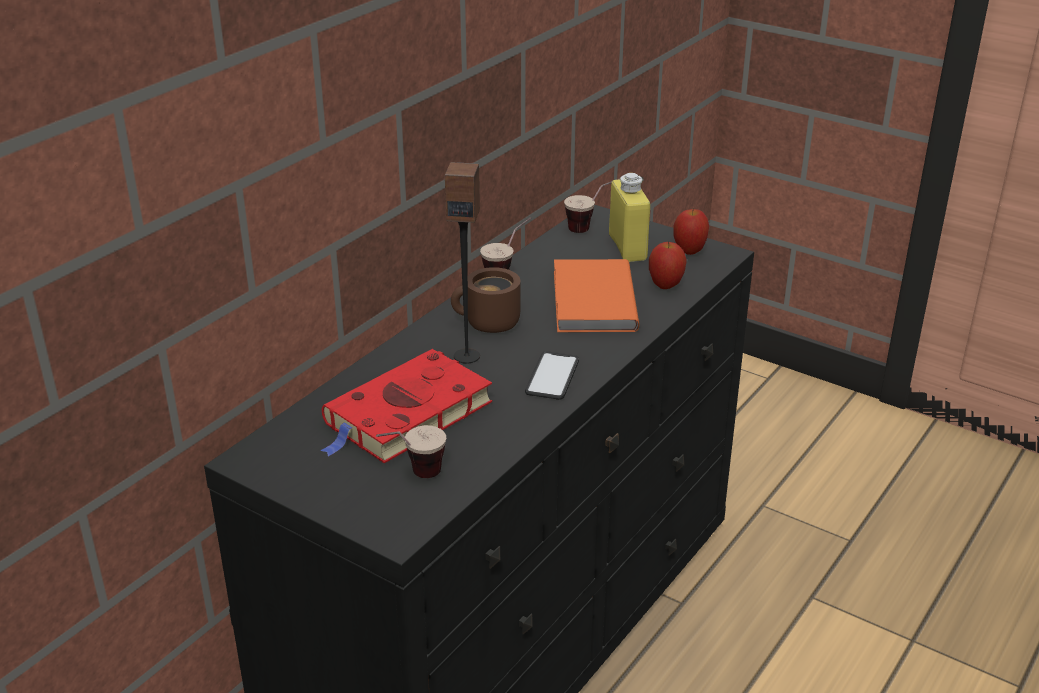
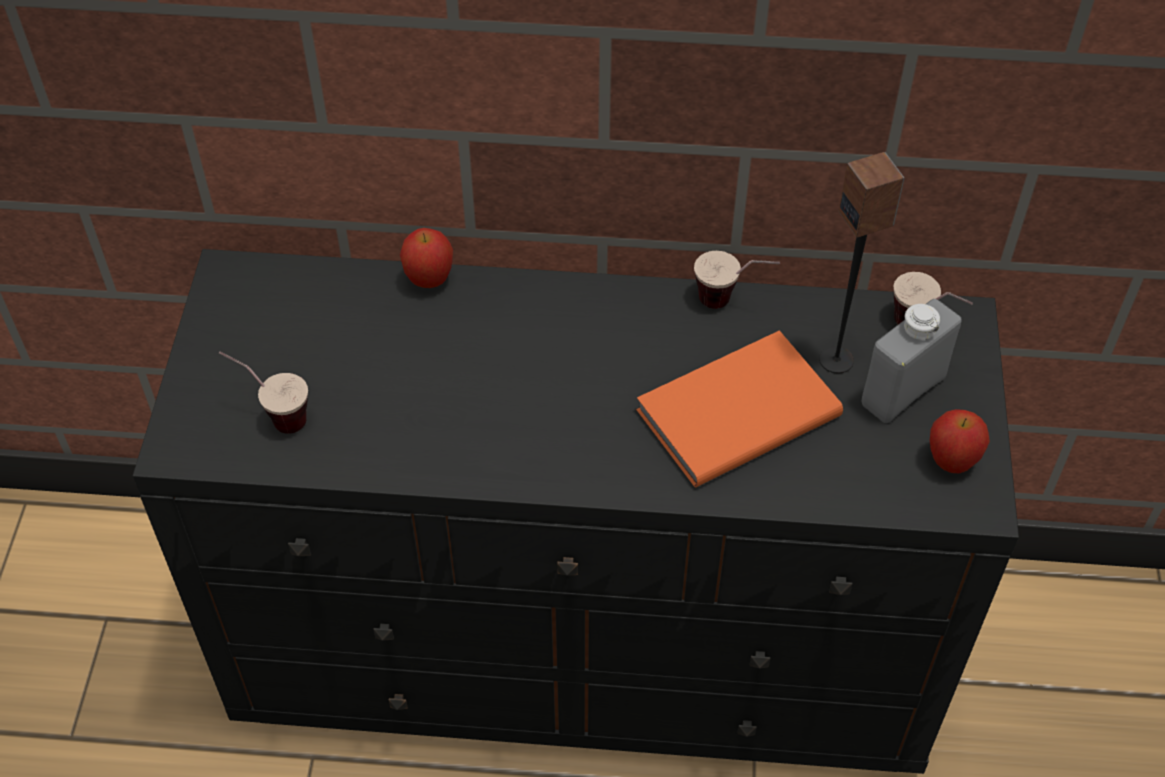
camera: 60 degrees right, 20 degrees up
red book [320,349,492,463] -> none
speaker [445,162,480,364] -> speaker moved to [819,152,904,373]
brown mug [451,267,520,333] -> none
phone [525,351,579,400] -> none
yellow bottle [609,173,650,262] -> grey bottle [862,299,962,423]
apple [649,241,687,289] -> apple moved to [400,228,453,288]

